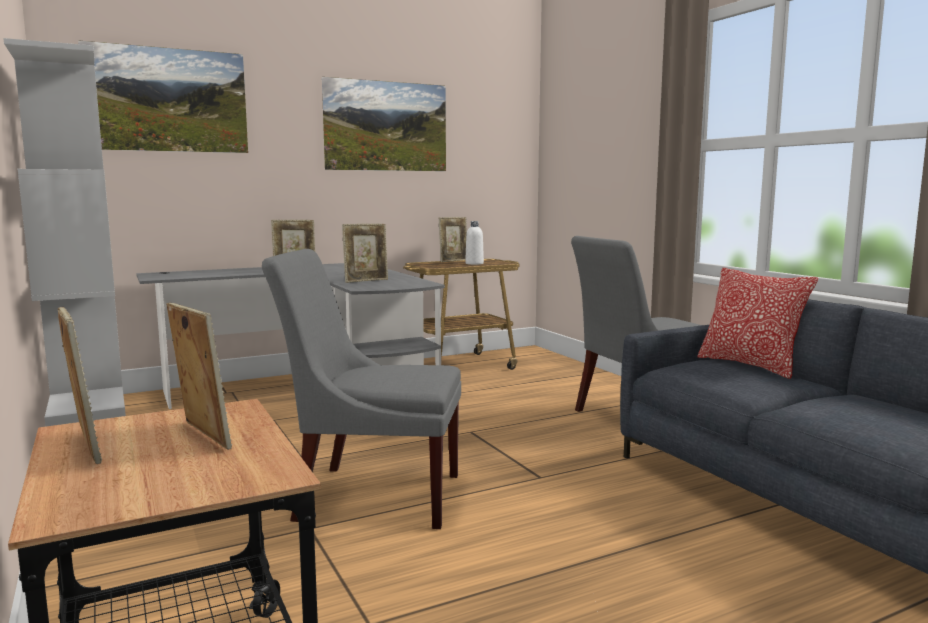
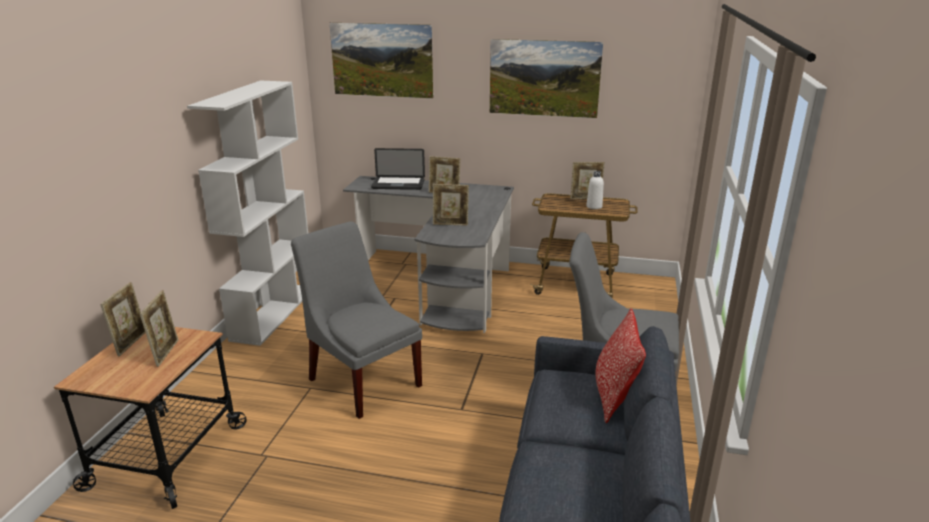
camera: 40 degrees right, 15 degrees up
none -> laptop [371,148,425,190]

